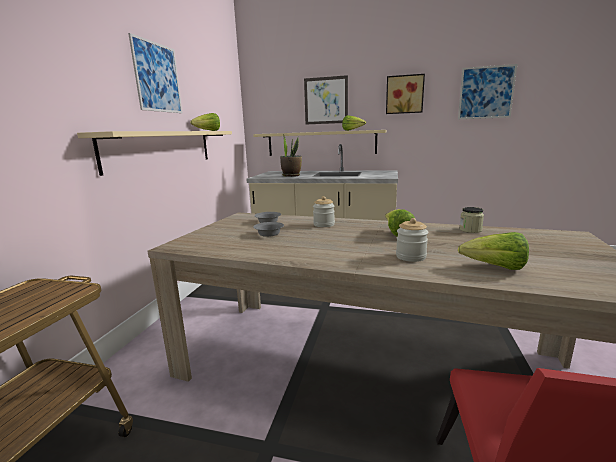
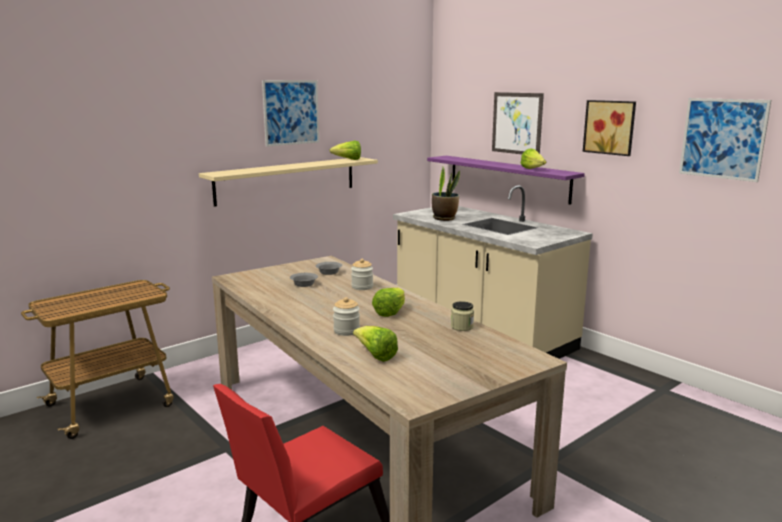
camera: 35 degrees right, 0 degrees up
beige shelf [253,130,386,156] -> purple shelf [427,156,585,205]

